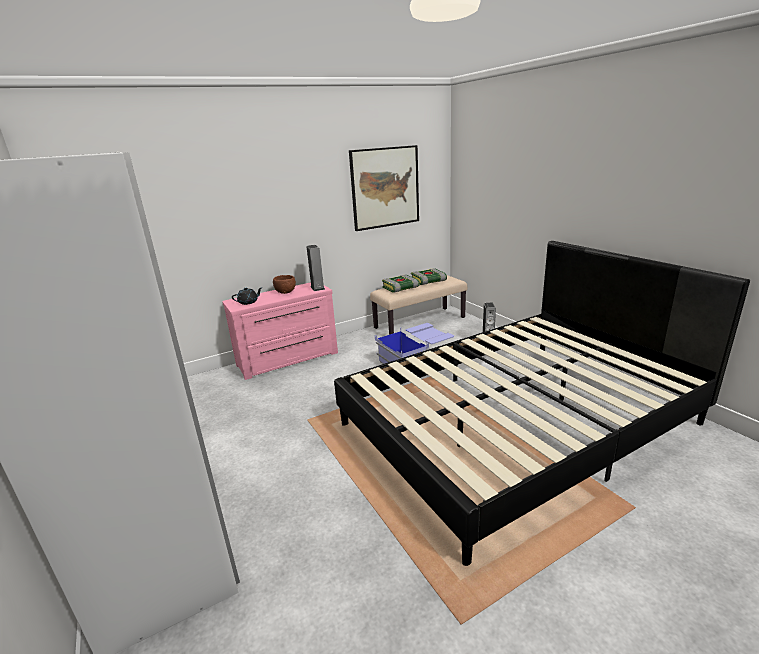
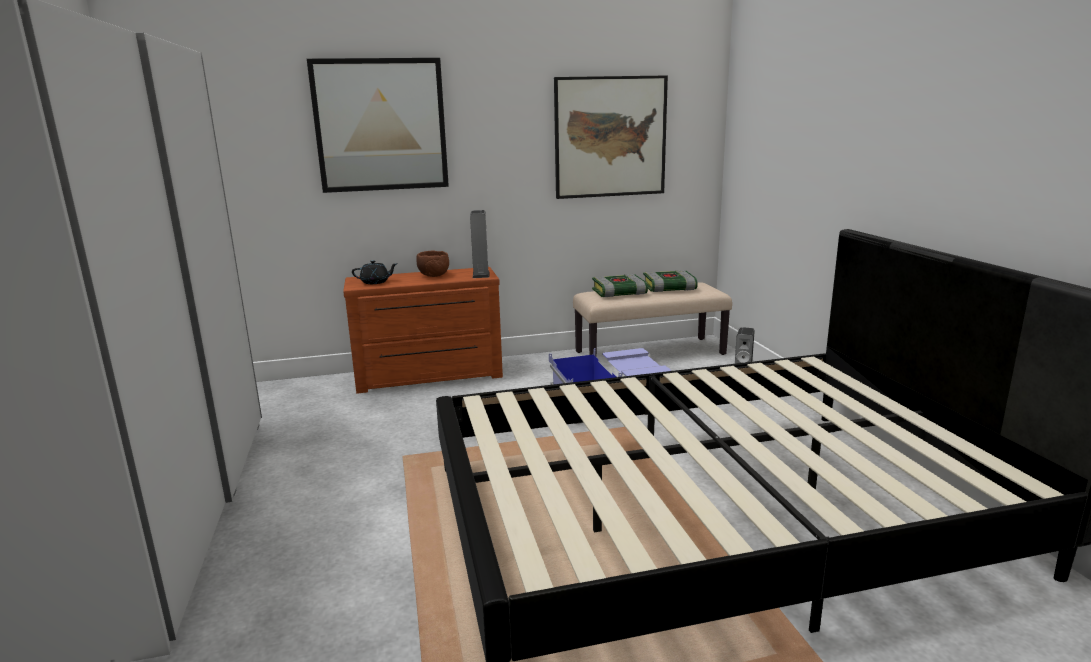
camera: 15 degrees right, 5 degrees down
pink dresser [222,282,338,380] -> brown dresser [343,267,503,394]
none -> picture [307,58,449,193]

